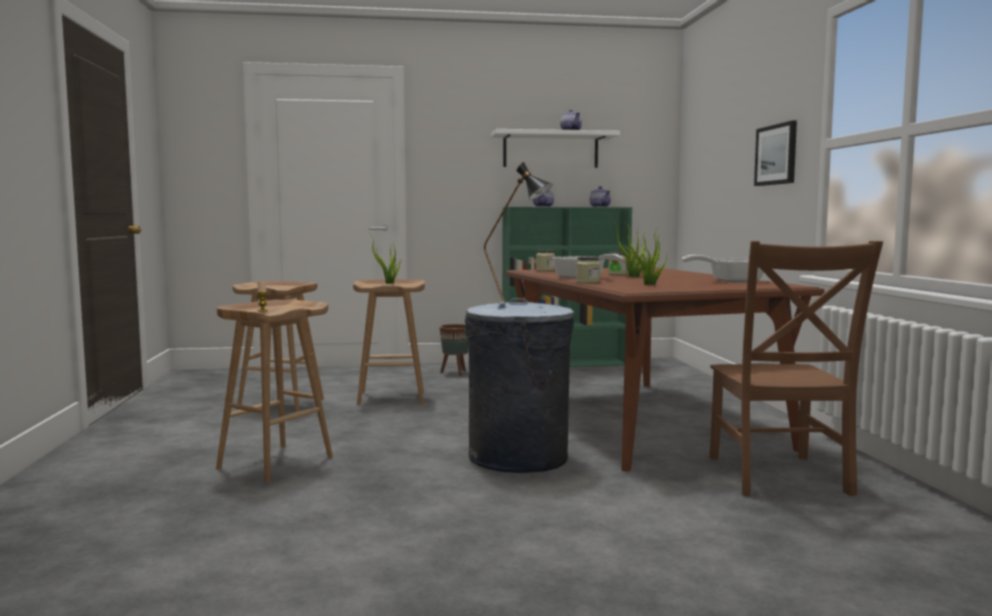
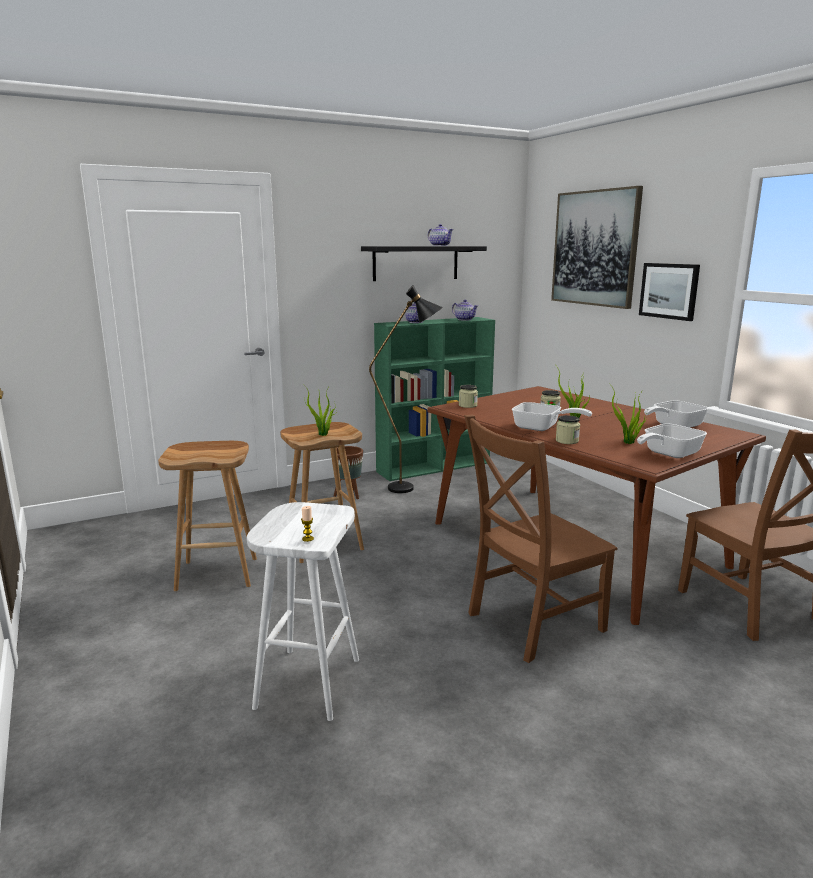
camera: 20 degrees left, 10 degrees up
brown stool [216,300,333,482] -> white stool [247,502,359,721]
grey trash can [464,298,574,473] -> brown chair [464,415,617,663]
white shelf [491,129,620,168] -> black shelf [361,246,487,281]
none -> picture [551,186,643,309]
none -> frying pan [637,424,707,458]

